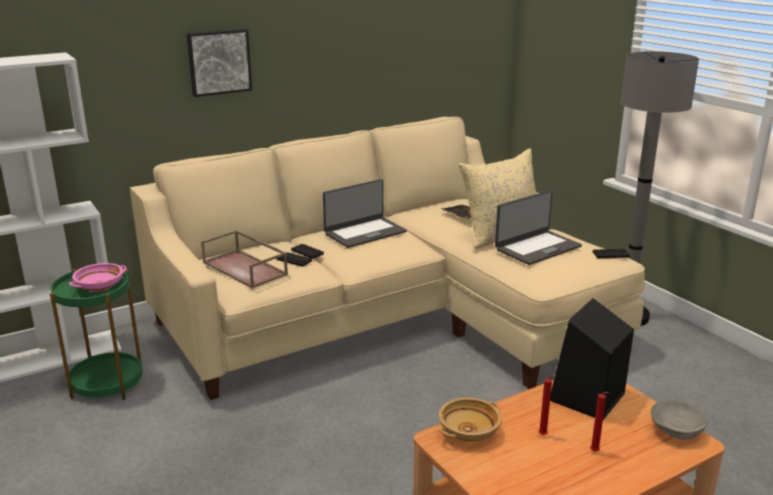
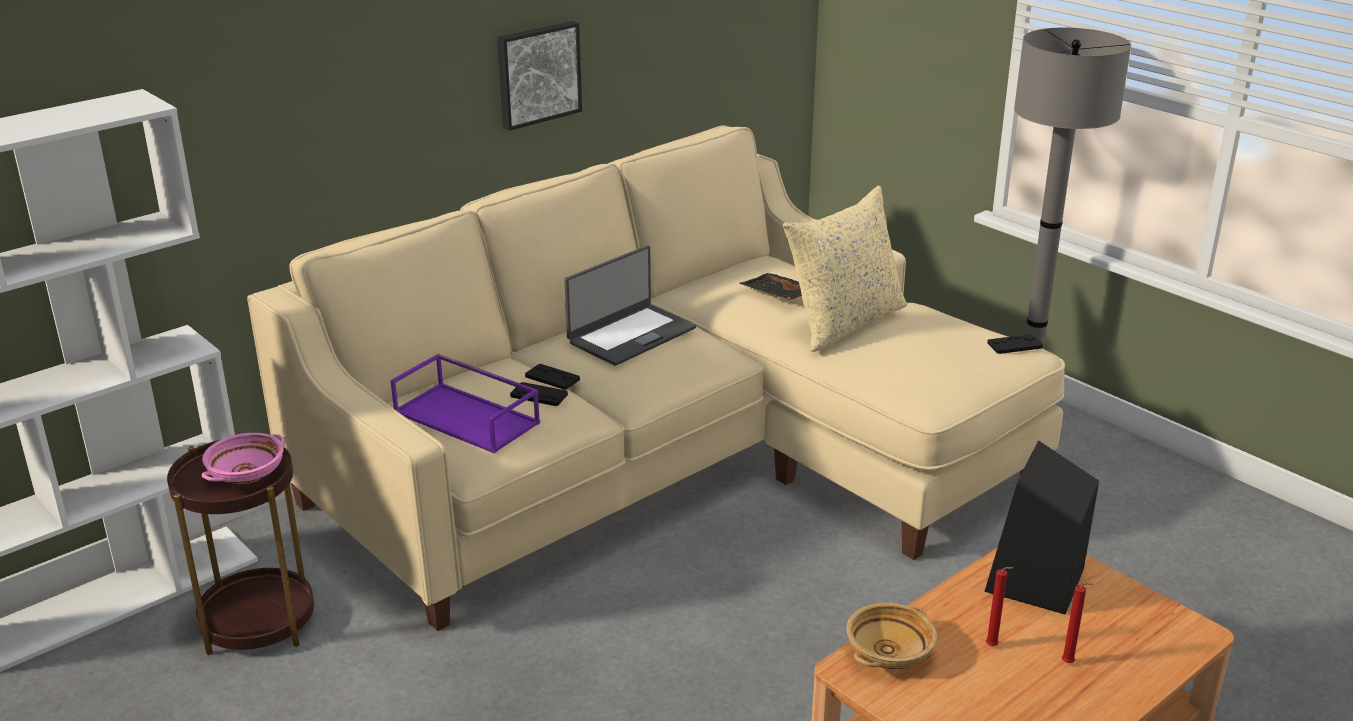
camera: 10 degrees left, 5 degrees up
green side table [50,269,143,400] -> brown side table [167,439,314,655]
picture [186,29,252,97] -> picture moved to [497,21,582,131]
brown tray [201,230,288,289] -> purple tray [390,354,540,453]
laptop [495,190,582,265] -> none
grey bowl [651,400,708,440] -> none

